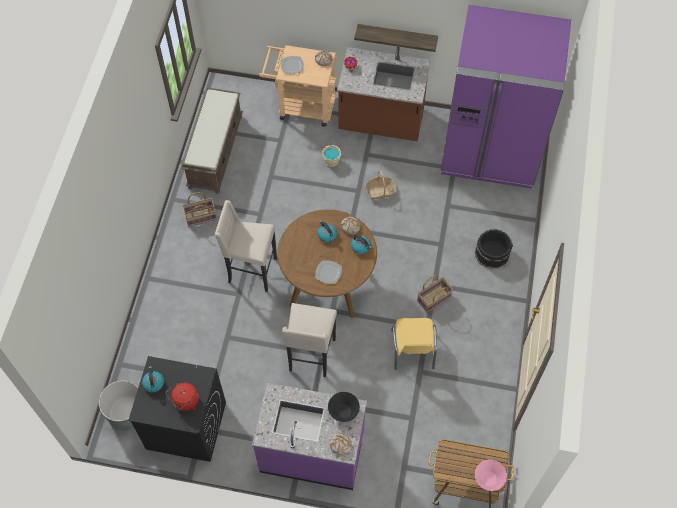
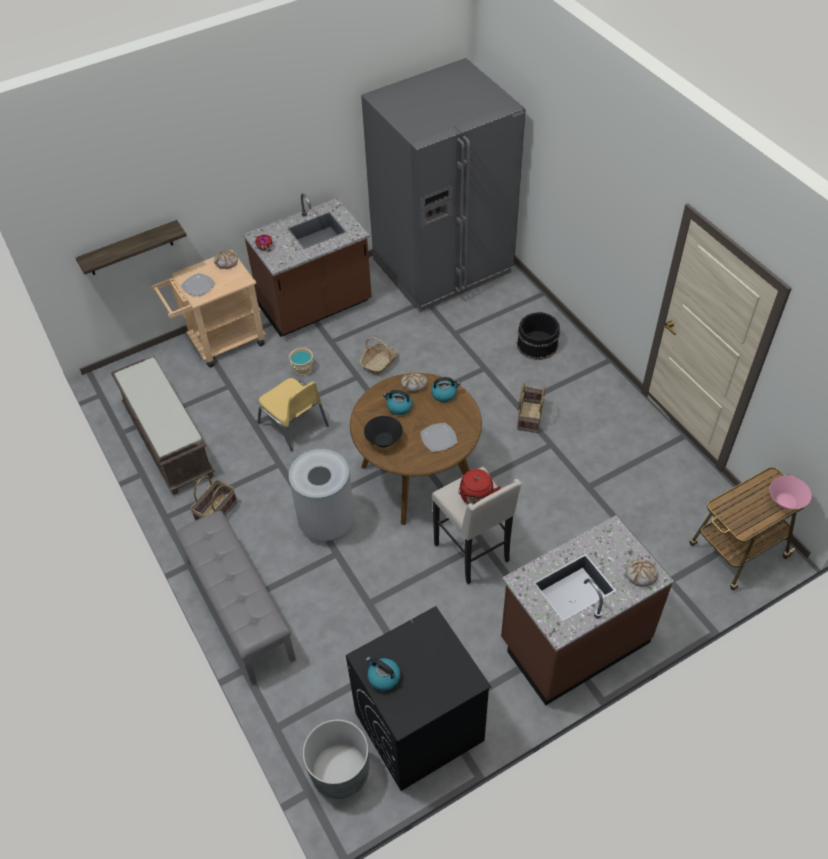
camera: 40 degrees left, 10 degrees down
red kettle [166,383,199,411] -> red kettle moved to [458,469,501,505]
beige stool [215,200,277,292] -> grey trash can [289,449,355,542]
purple counter [252,383,367,490] -> brown counter [501,515,674,705]
black bowl [328,392,360,422] -> black bowl moved to [364,416,403,448]
shelf [354,24,438,52] -> shelf moved to [75,220,187,275]
yellow chair [391,318,437,370] -> yellow chair moved to [258,378,329,452]
purple fridge [441,5,571,189] -> grey fridge [361,58,526,312]
none -> grey bench [175,511,296,683]

